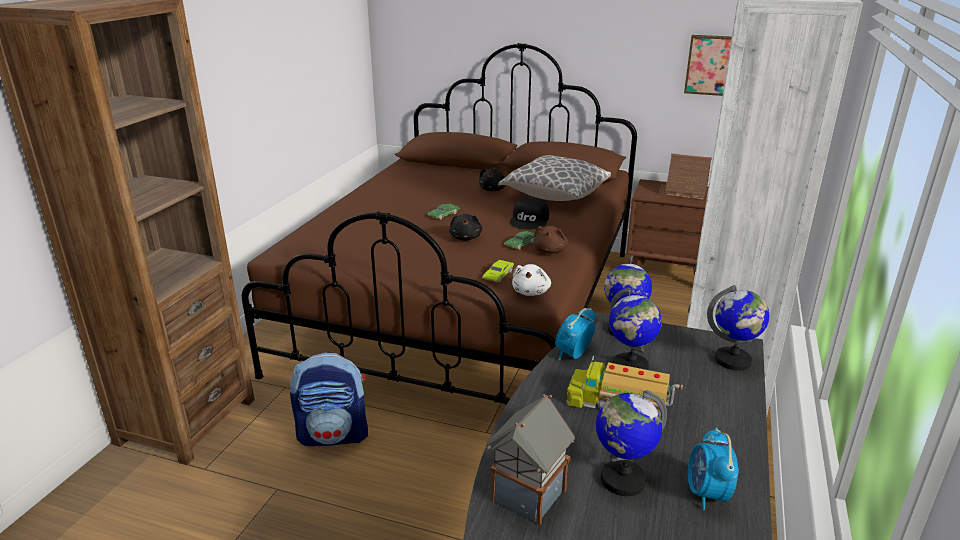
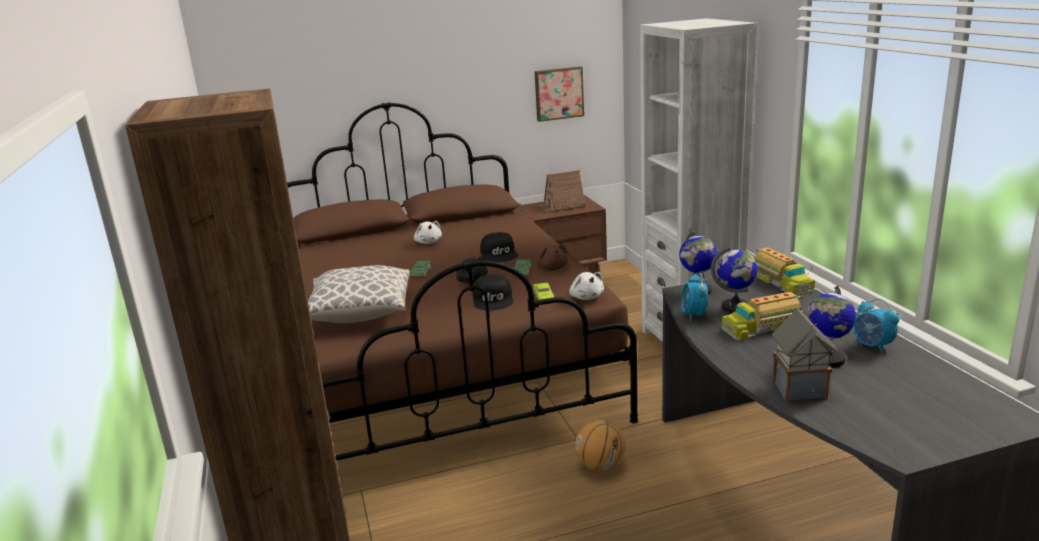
camera: 35 degrees left, 5 degrees down
backpack [290,352,368,446] -> none
black plush toy [479,168,506,191] -> white plush toy [414,221,442,244]
pillow [498,155,611,201] -> pillow moved to [308,265,410,323]
globe [707,285,769,371] -> toy truck [754,248,815,296]
none -> black cap [472,274,514,310]
none -> basketball [574,420,625,472]

